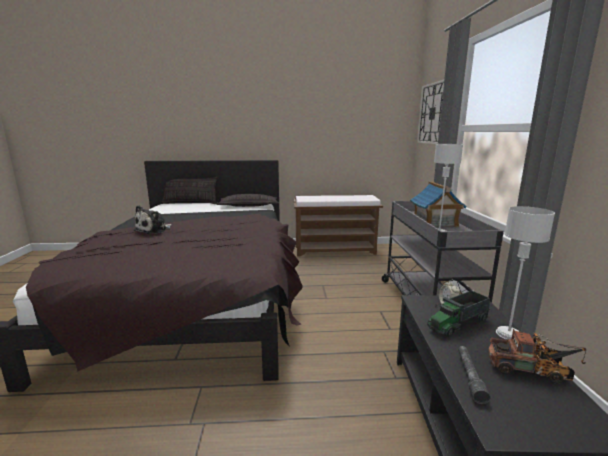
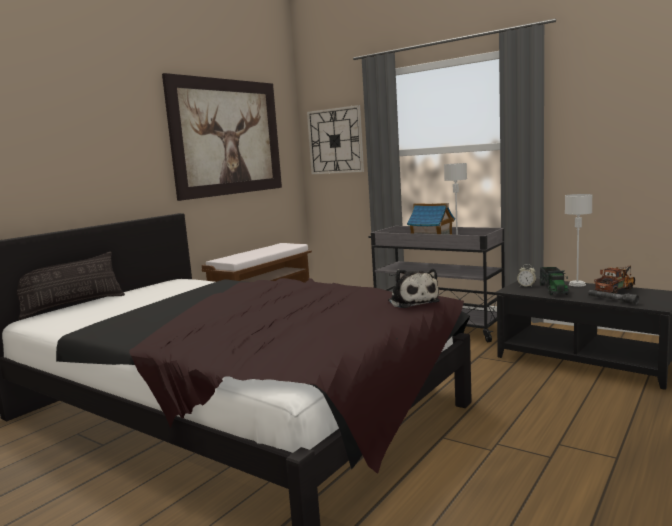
camera: 50 degrees left, 5 degrees down
plush toy [133,205,172,234] -> plush toy moved to [388,269,440,308]
pillow [216,194,279,207] -> none
none -> picture [162,73,282,201]

